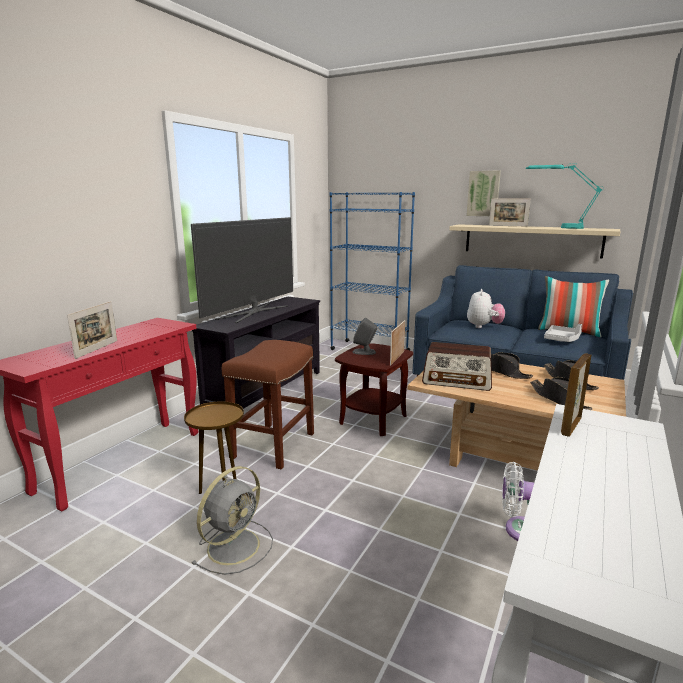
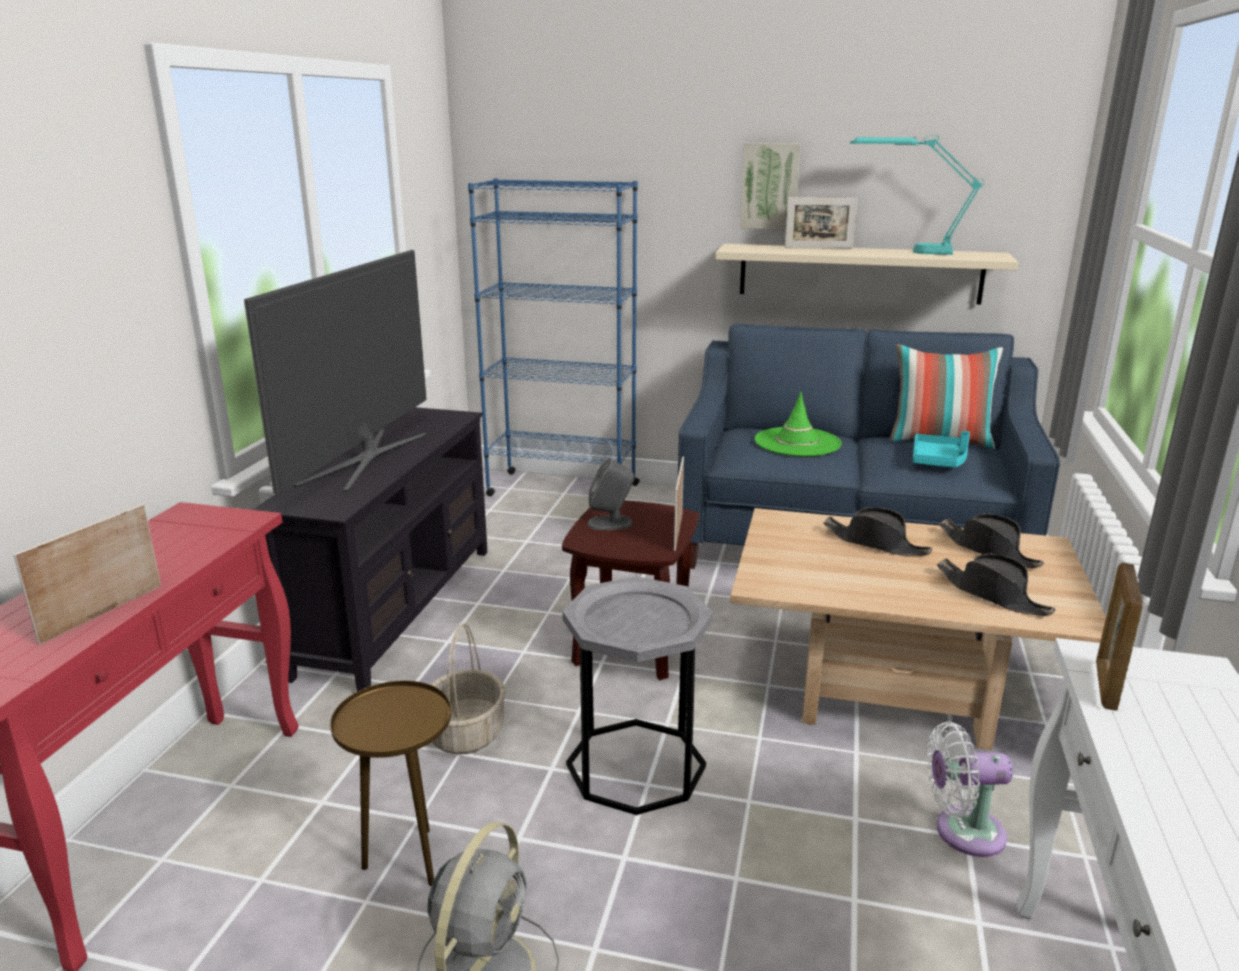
camera: 15 degrees left, 5 degrees up
picture frame [67,301,117,359] -> picture frame turned 150 degrees counterclockwise [14,504,161,645]
brown stool [222,340,314,469] -> basket [430,623,505,755]
radio [422,342,492,391] -> none
plush toy [467,289,505,328] -> green hat [755,392,841,456]
grey tray [544,324,582,342] -> turquoise tray [913,431,970,467]
none -> grey side table [562,576,713,815]

